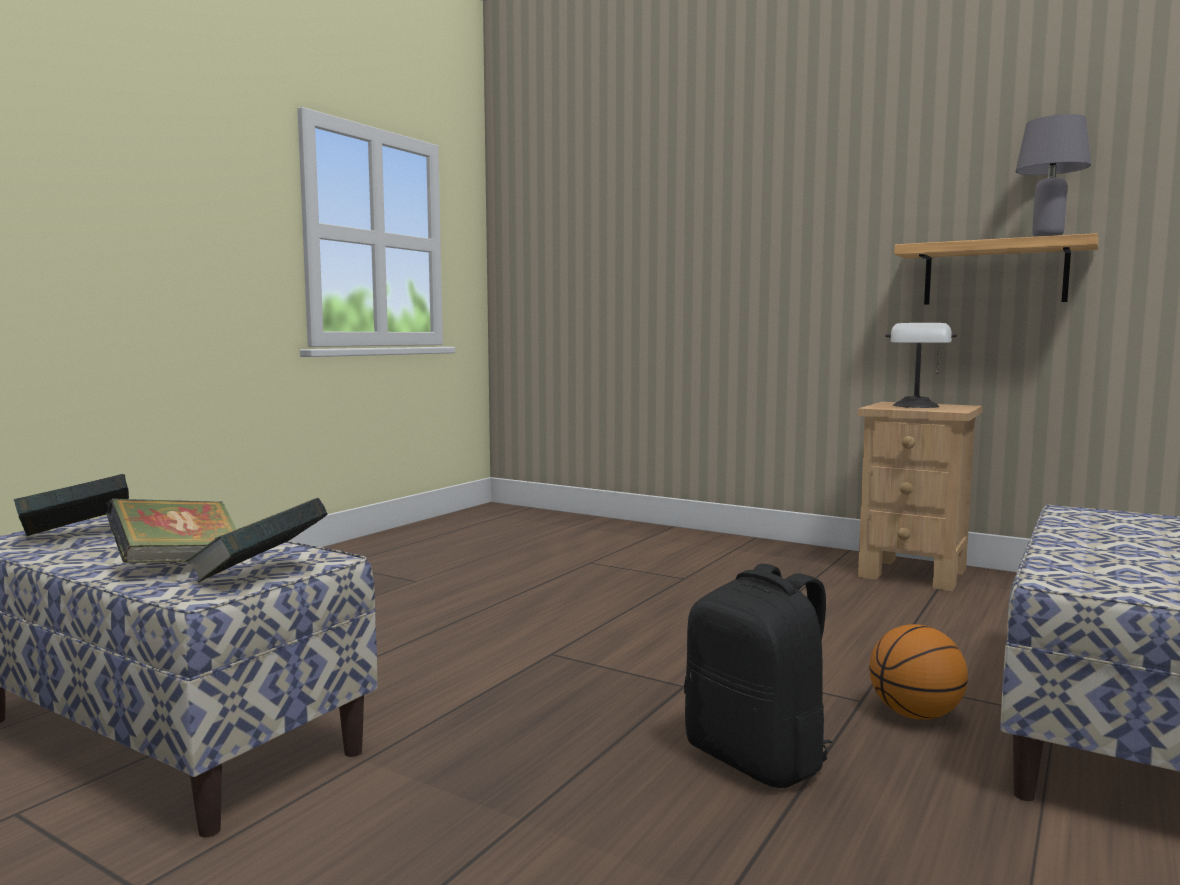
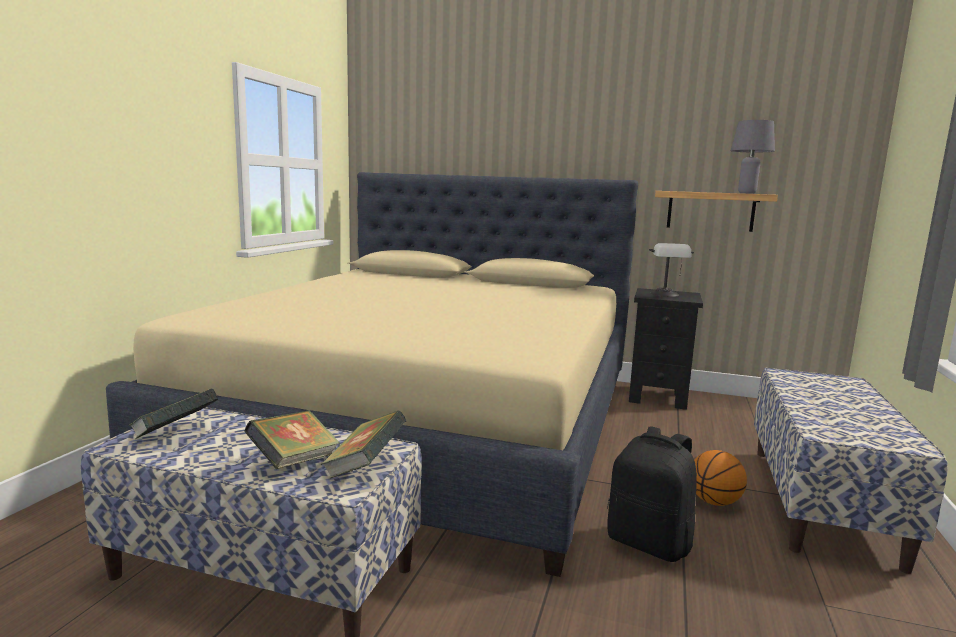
camera: 15 degrees left, 5 degrees up
beige nightstand [858,402,983,591] -> black nightstand [629,288,703,410]
none -> beige bed [106,172,638,577]

